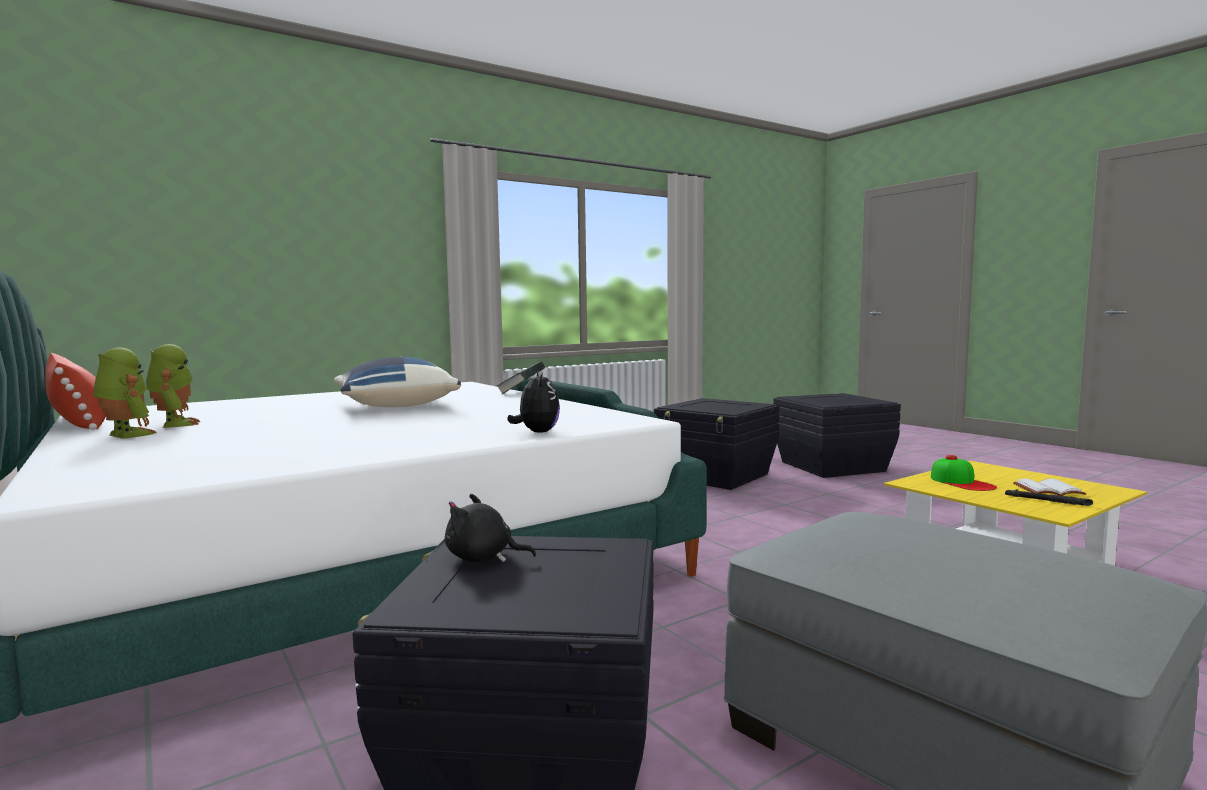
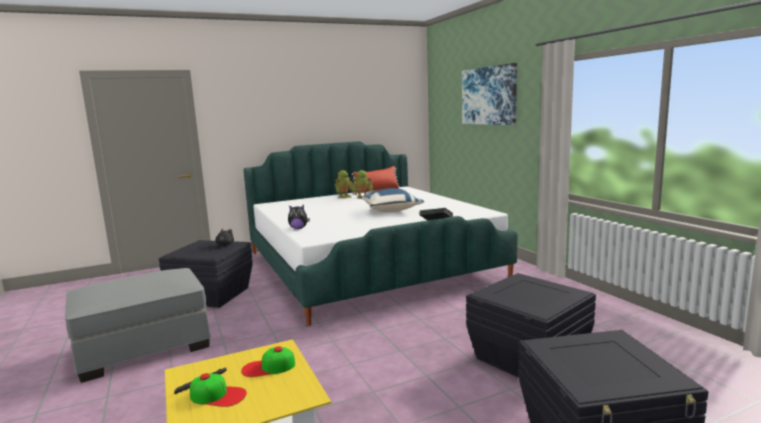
camera: 100 degrees right, 5 degrees up
white book [1013,478,1087,496] -> cap [190,373,247,407]
none -> picture [462,63,517,125]

